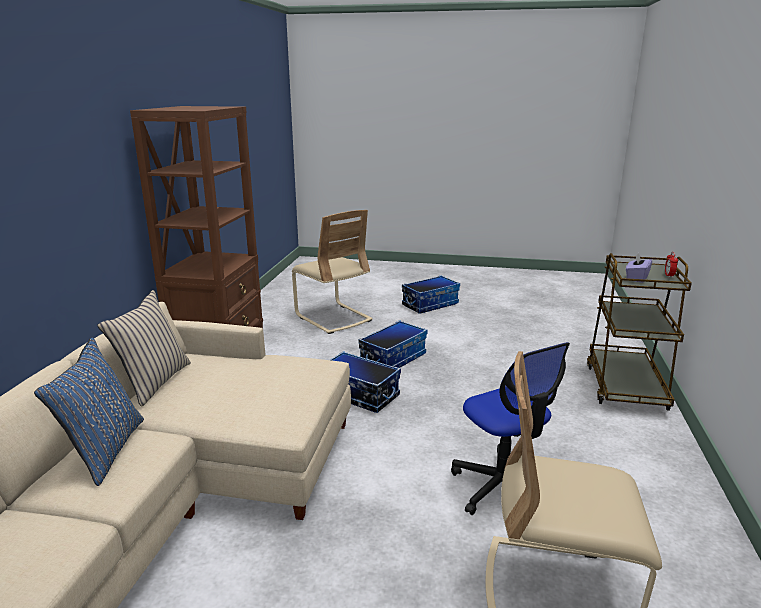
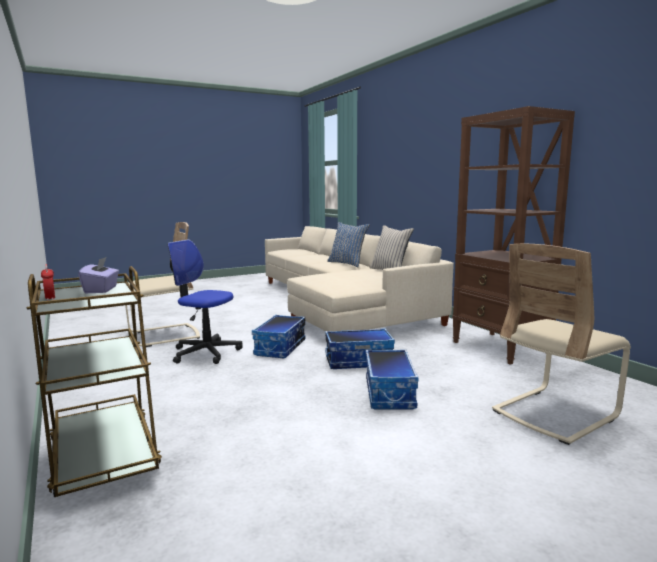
camera: 140 degrees right, 10 degrees down
beige chair [292,210,373,334] -> beige chair turned 45 degrees counterclockwise [492,244,631,445]
storage box [402,275,460,314] -> storage box moved to [252,315,306,358]

